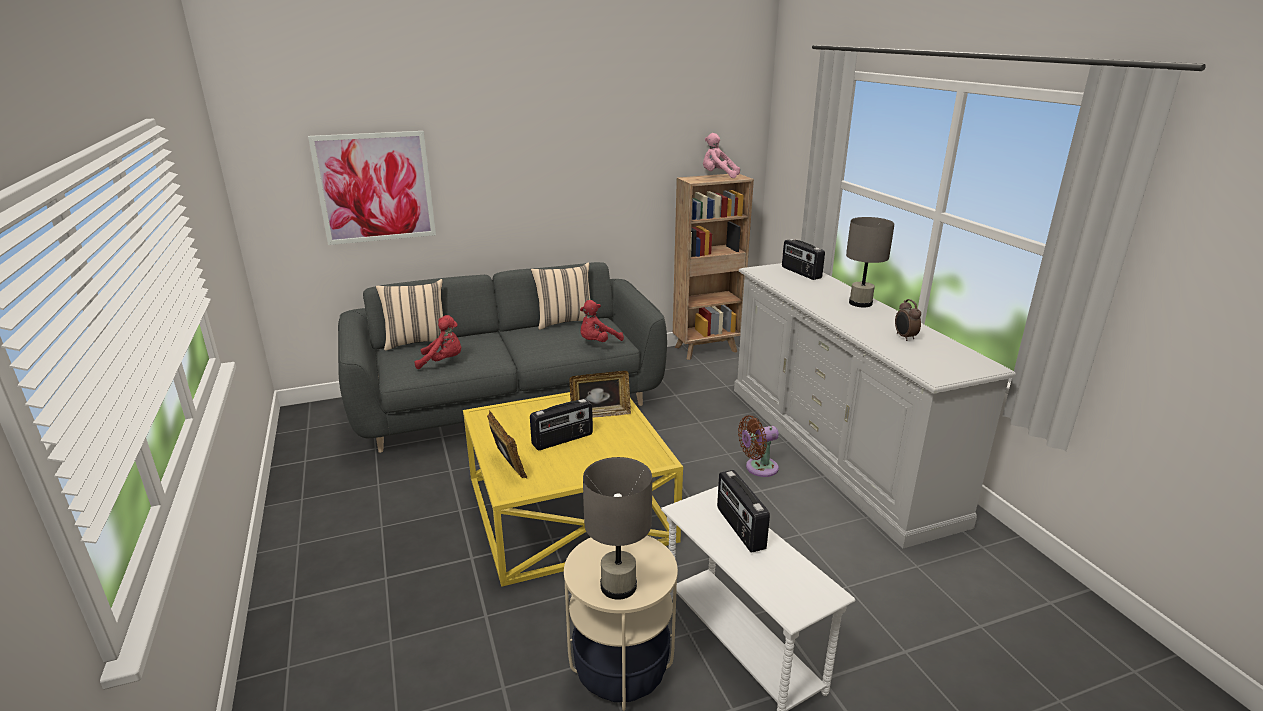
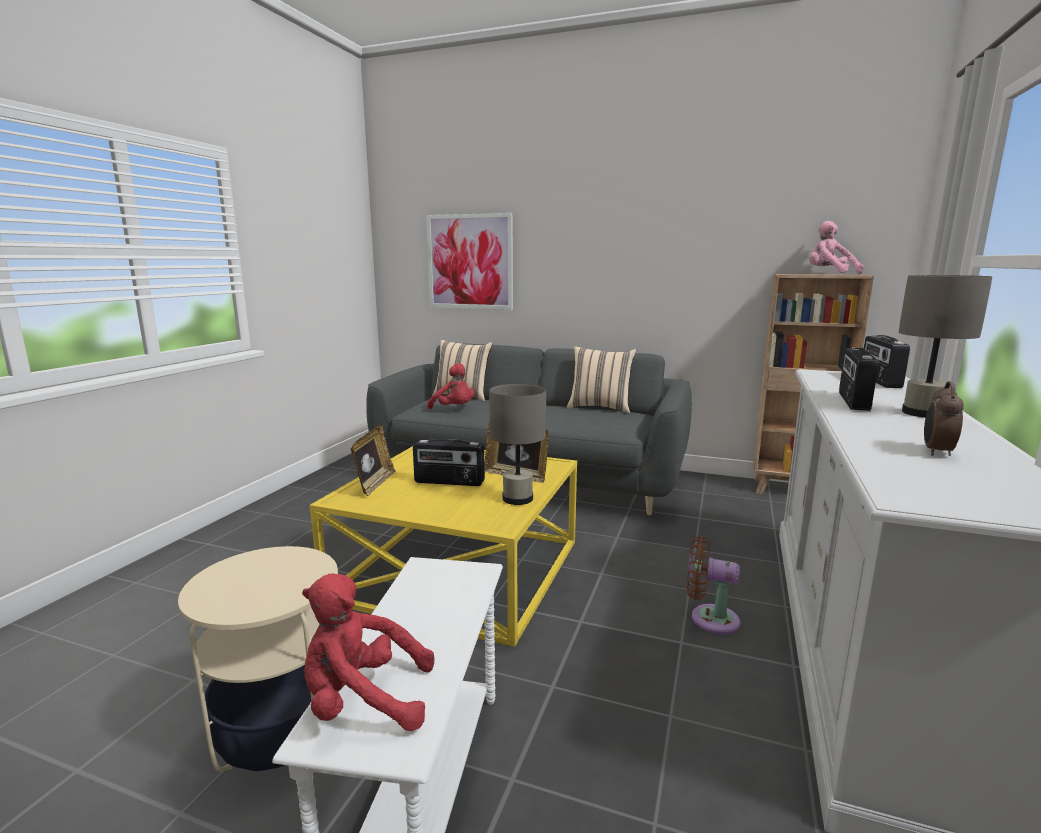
camera: 40 degrees right, 10 degrees down
red plush toy [580,300,624,342] -> red plush toy moved to [302,573,434,731]
grey table lamp [583,457,652,600] -> grey table lamp moved to [489,384,546,505]
radio [717,470,770,553] -> radio moved to [839,347,879,411]

